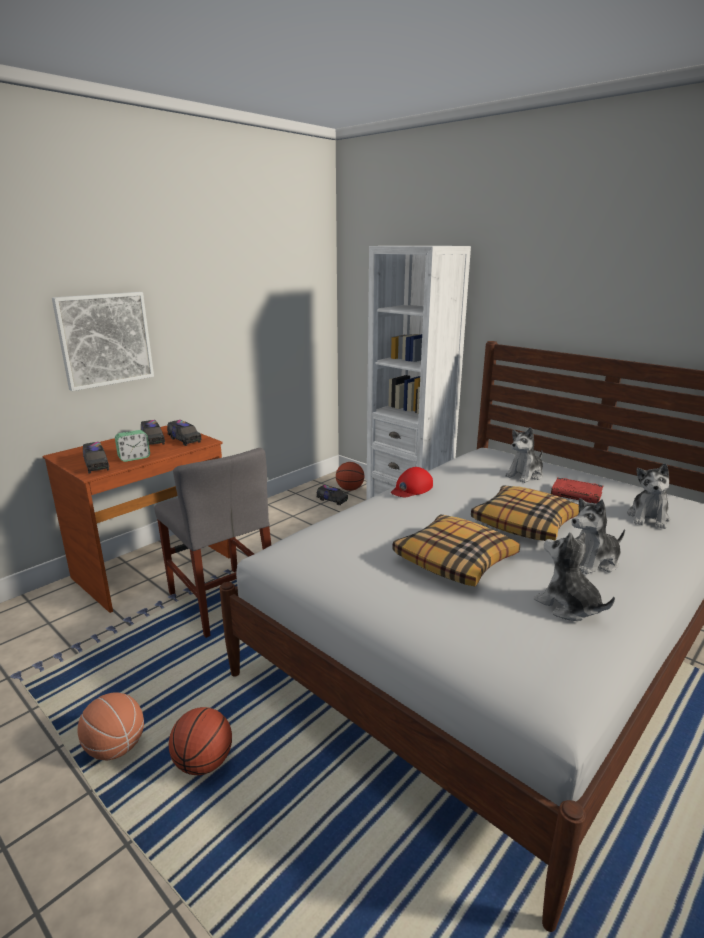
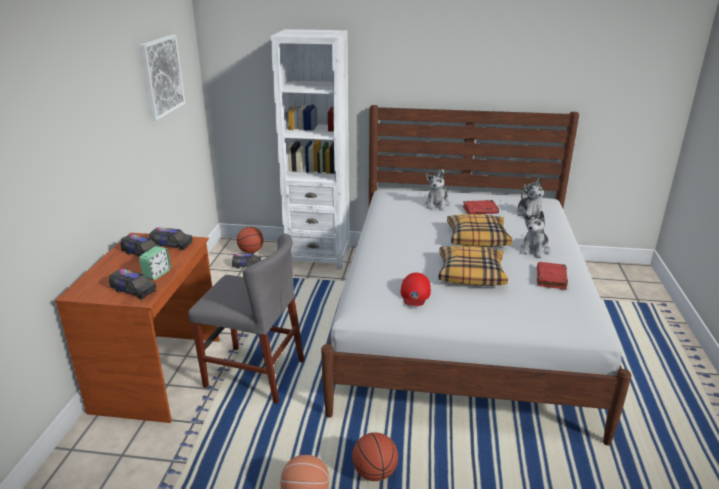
camera: 35 degrees left, 5 degrees up
picture [52,292,154,391] -> picture moved to [139,35,185,121]
red cap [391,467,433,497] -> red cap moved to [400,273,431,306]
plush toy [534,532,615,621] -> red book [537,262,568,290]

